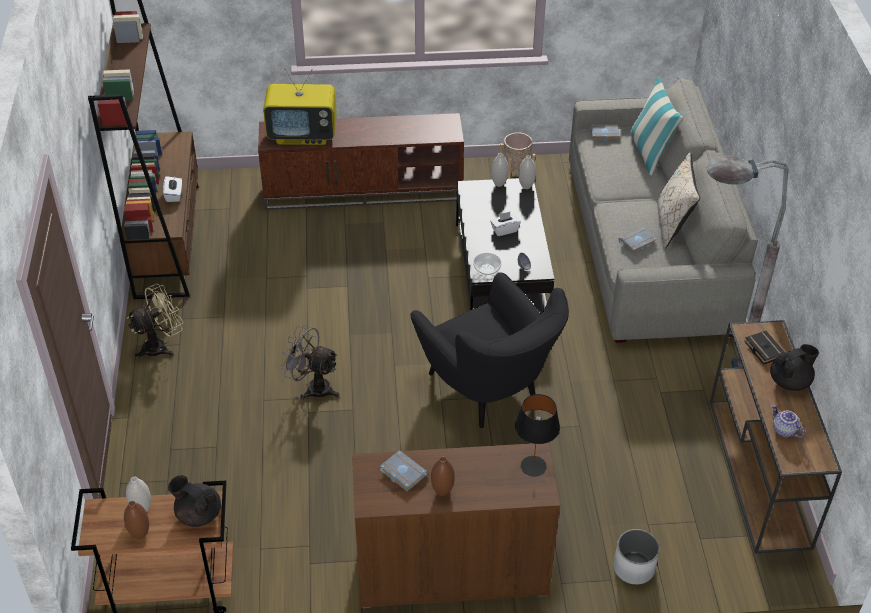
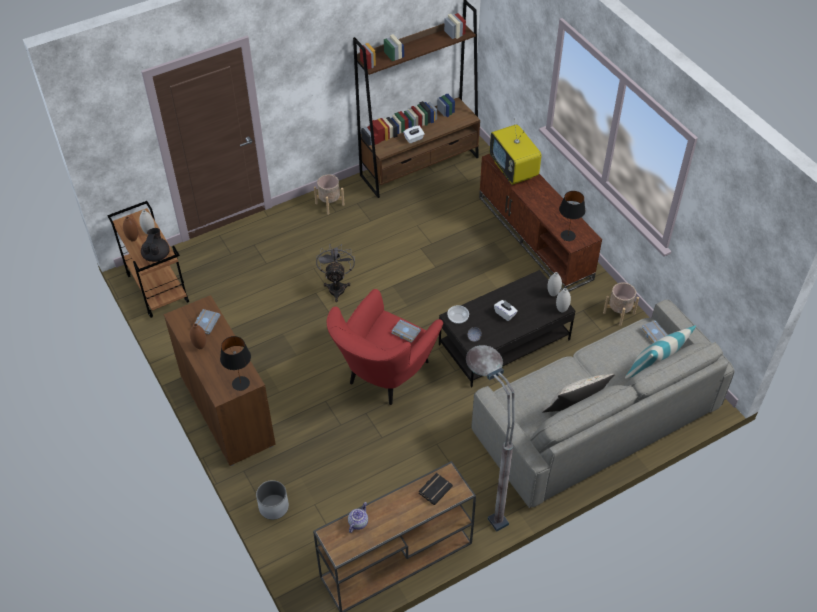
camera: 65 degrees right, 5 degrees up
beige fan [127,284,183,359] -> beige planter [314,175,344,215]
black armchair [410,272,569,428] -> red armchair [327,289,444,405]
grey book [618,227,657,254] -> grey book moved to [392,319,421,343]
black teapot [770,344,819,391] -> none
none -> black table lamp [559,191,585,241]

